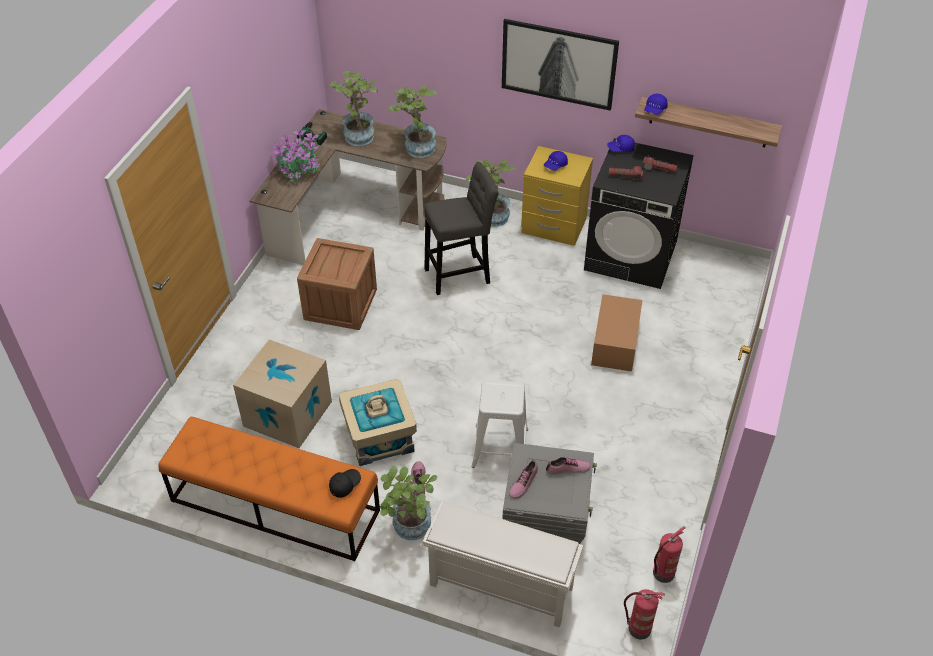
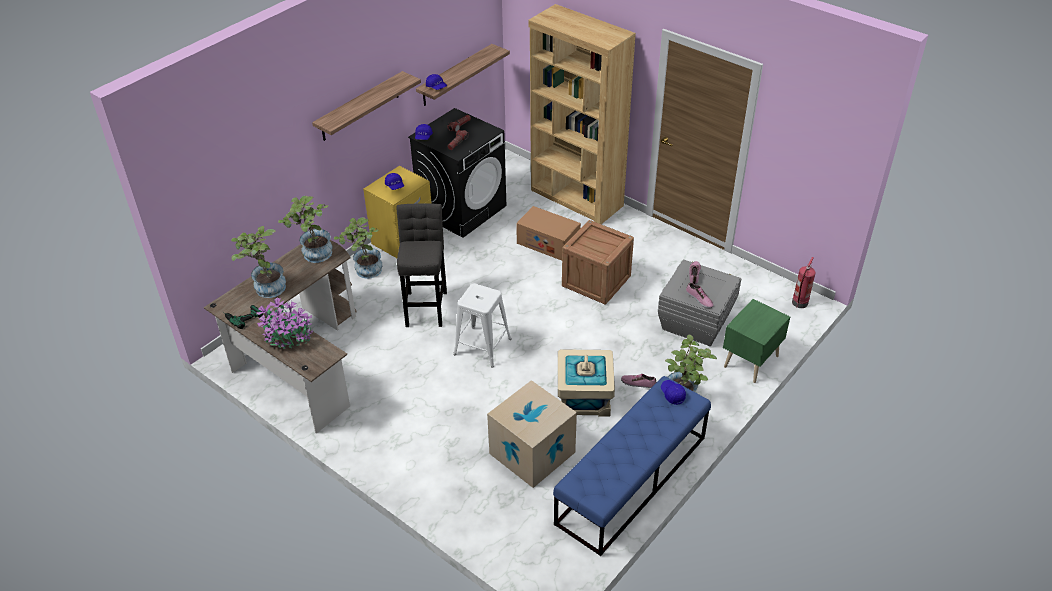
camera: 70 degrees left, 5 degrees down
orange bench [158,416,380,561] -> blue bench [553,376,711,556]
crate [297,238,377,330] -> crate moved to [562,220,634,305]
black cap [329,469,361,498] -> blue cap [661,380,686,405]
white shoe rack [422,502,583,627] -> green nightstand [723,299,790,383]
white stool [472,380,528,468] -> white stool moved to [453,283,512,368]
picture [502,19,619,111] -> shelf [312,71,421,141]
fire extinguisher [653,526,685,583] -> none
none -> brown bookcase [528,4,636,224]

